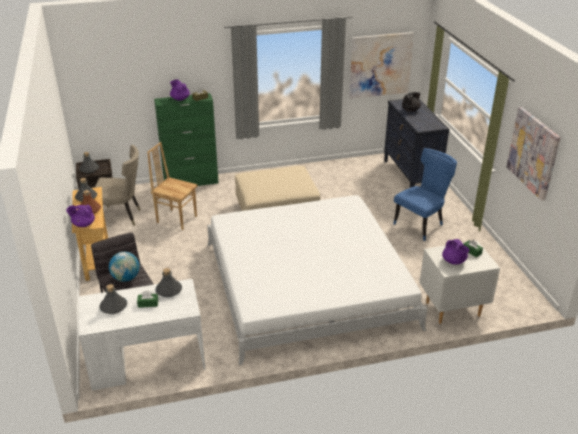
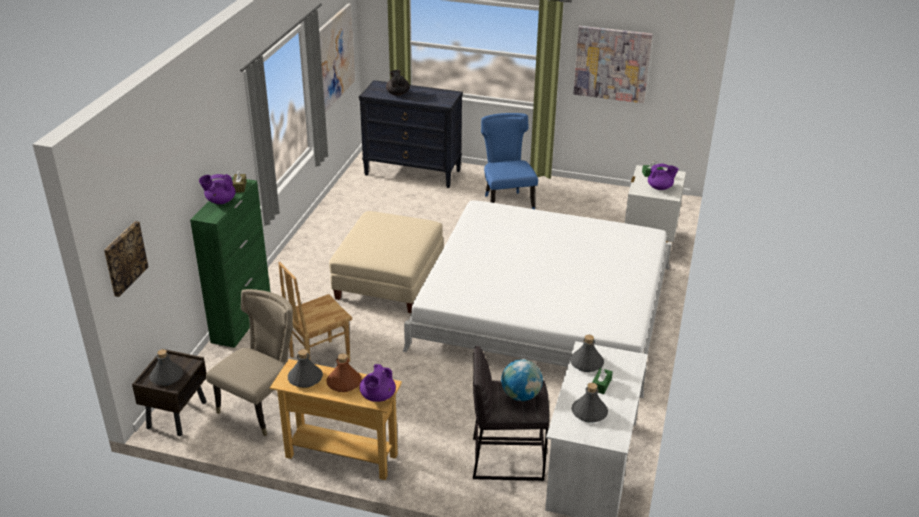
camera: 60 degrees left, 0 degrees up
none -> picture [104,221,148,297]

